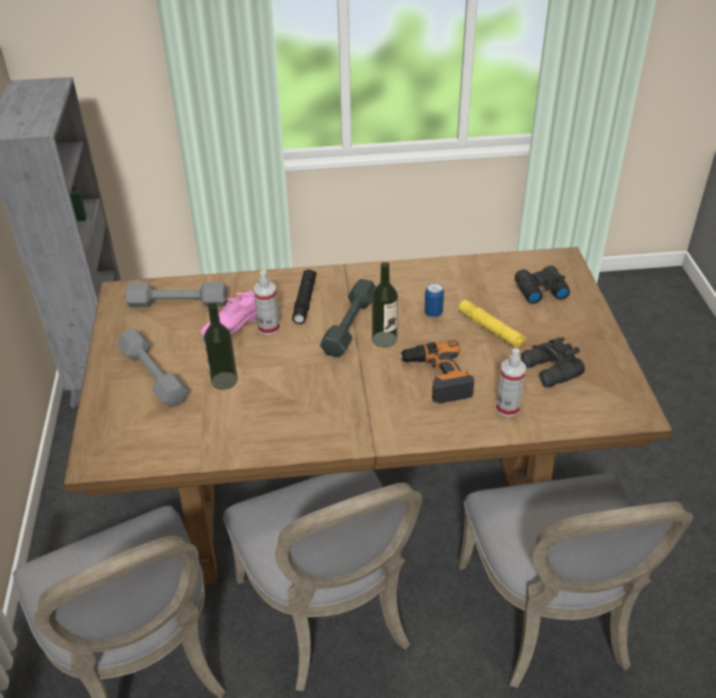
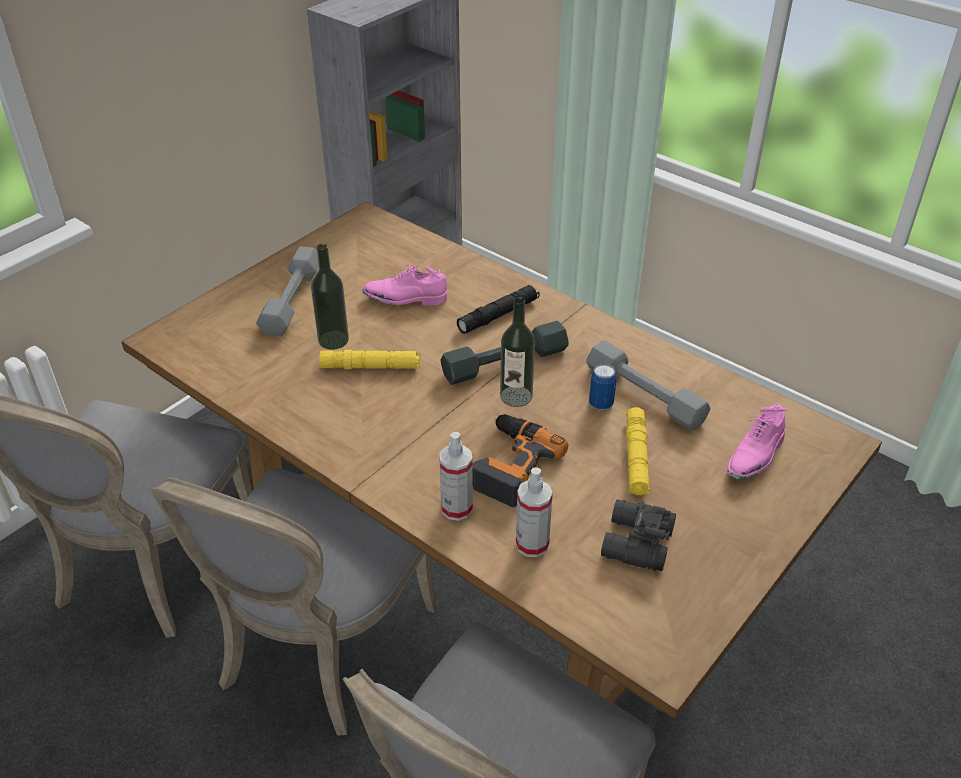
camera: 45 degrees right, 0 degrees up
grey dumbbell [125,282,228,307] -> grey dumbbell moved to [586,340,710,431]
spray bottle [254,270,280,335] -> spray bottle moved to [439,432,473,521]
black binoculars [515,265,570,304] -> pink shoe [727,403,788,479]
none -> yellow flashlight [319,350,421,370]

